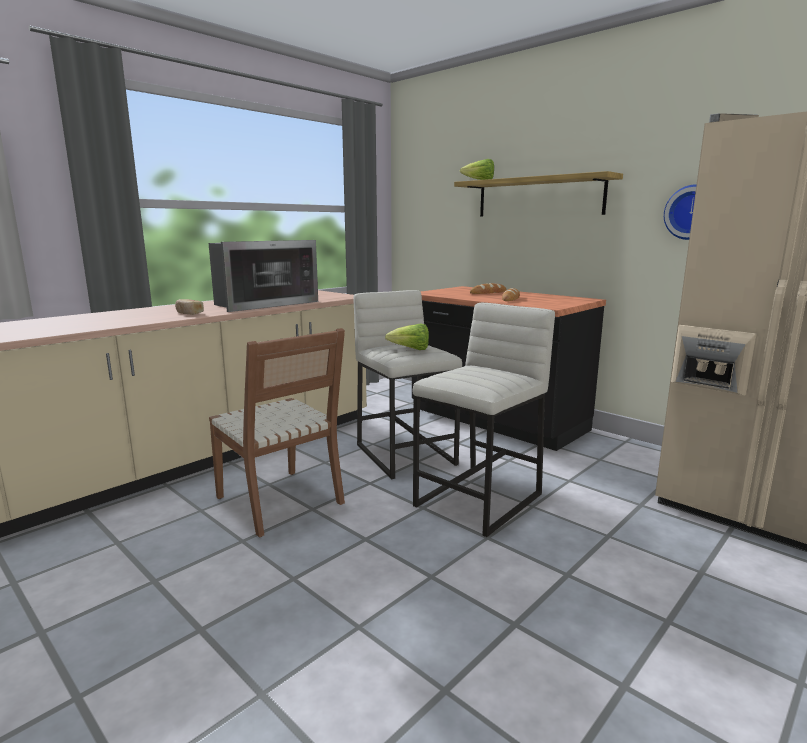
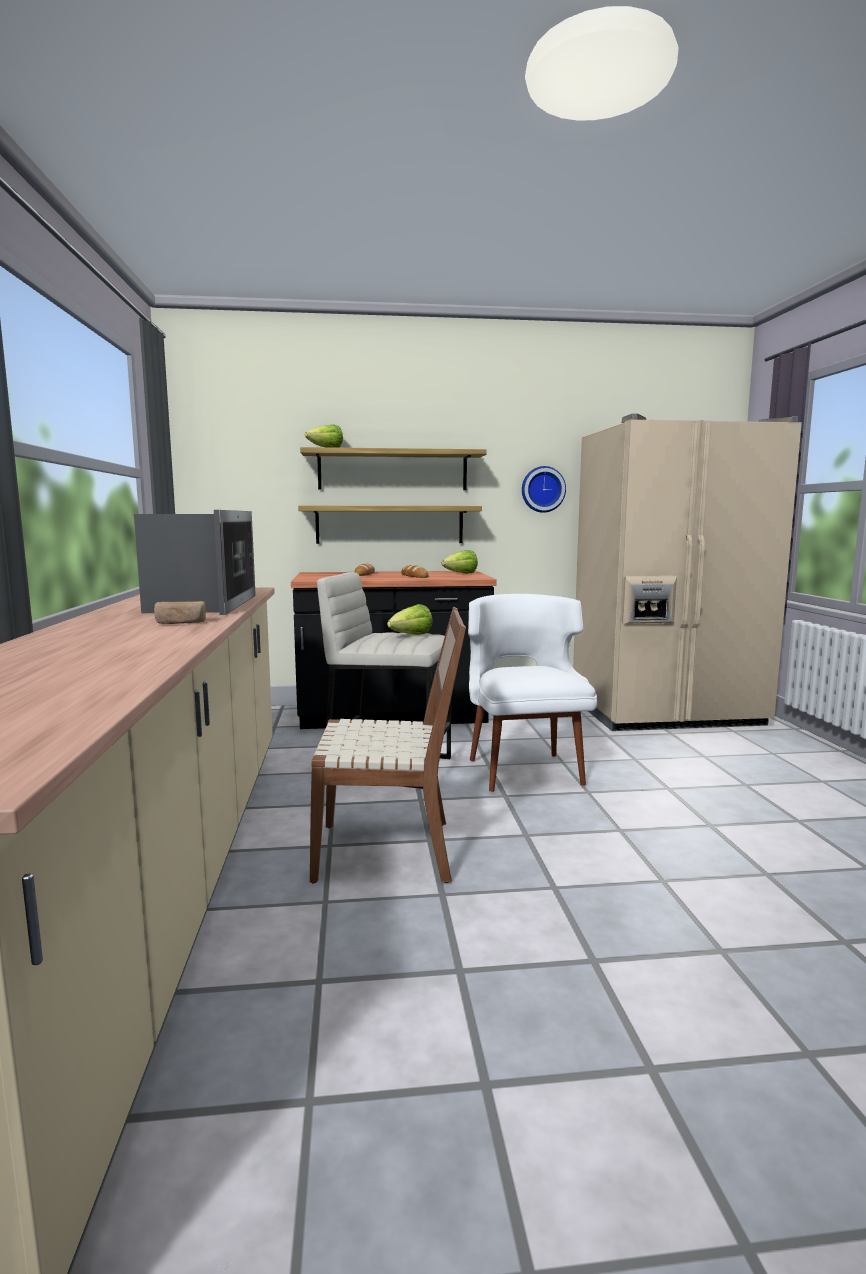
camera: 50 degrees left, 5 degrees down
beige stool [413,303,555,537] -> white chair [468,594,597,793]
none -> shelf [298,506,482,544]
none -> lettuce [442,550,478,574]

